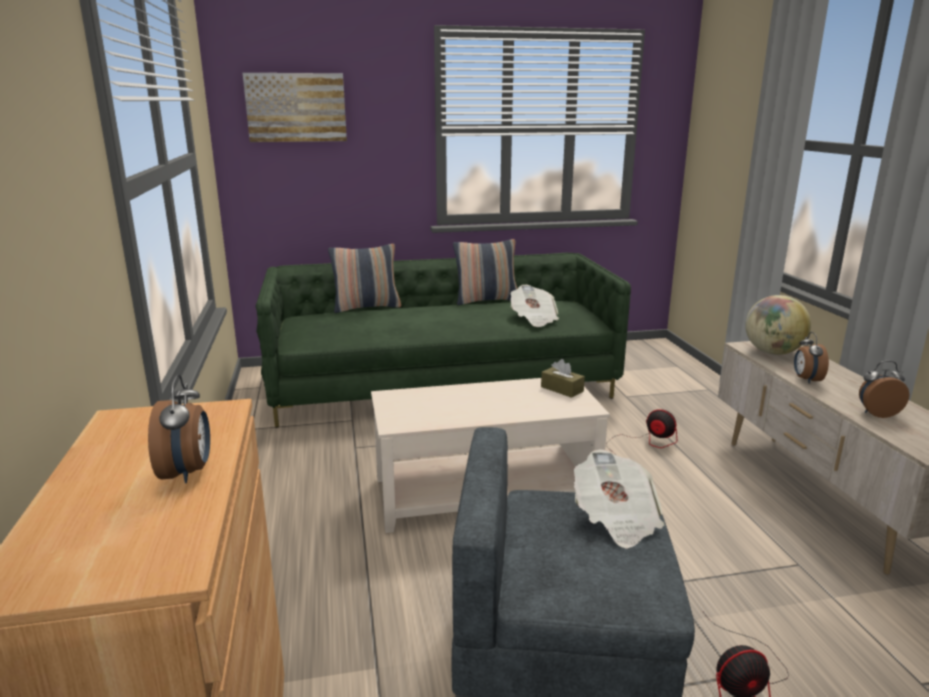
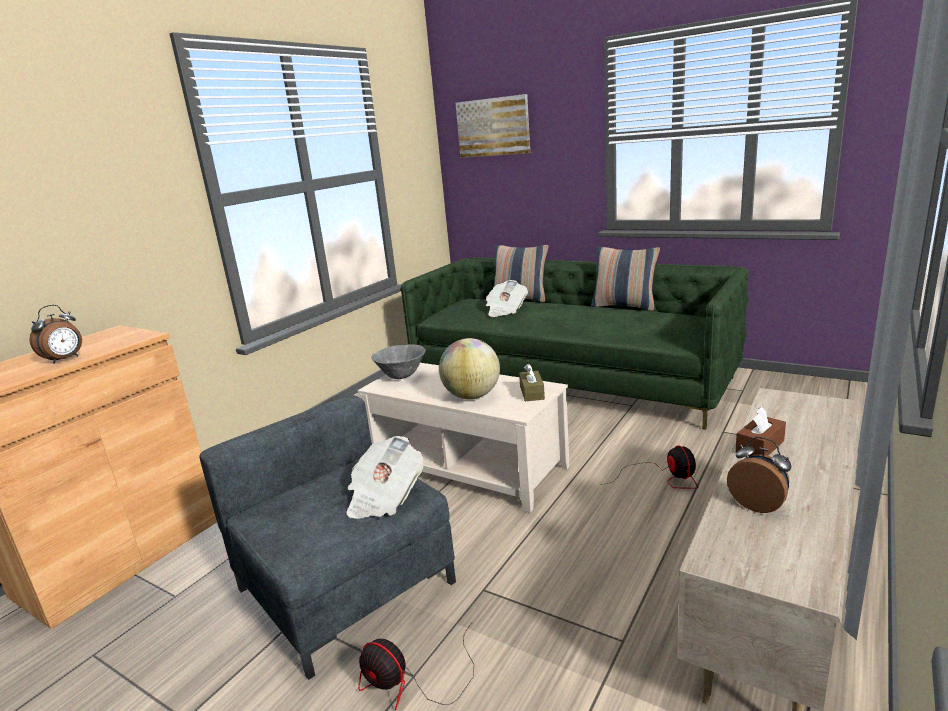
camera: 45 degrees right, 0 degrees up
newspaper [511,285,559,327] -> newspaper moved to [486,280,528,317]
globe [745,295,811,355] -> globe moved to [439,338,500,399]
alarm clock [794,332,829,384] -> brown tissue box [735,407,786,456]
none -> grey bowl [371,344,426,379]

